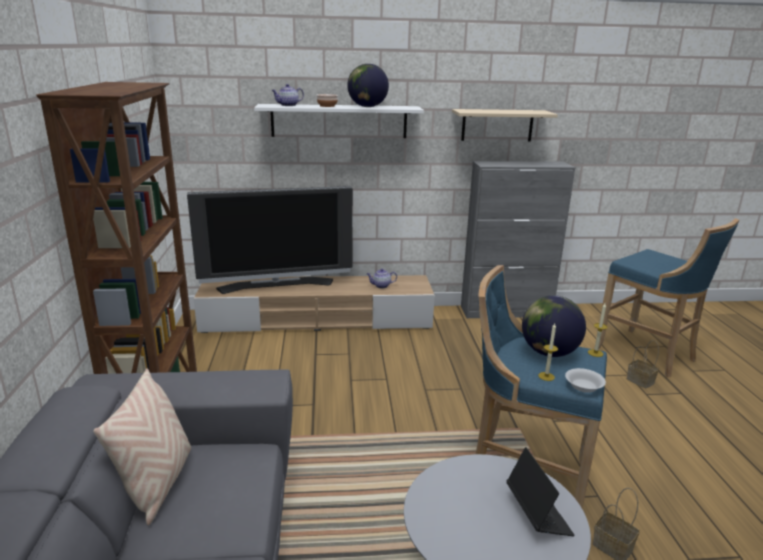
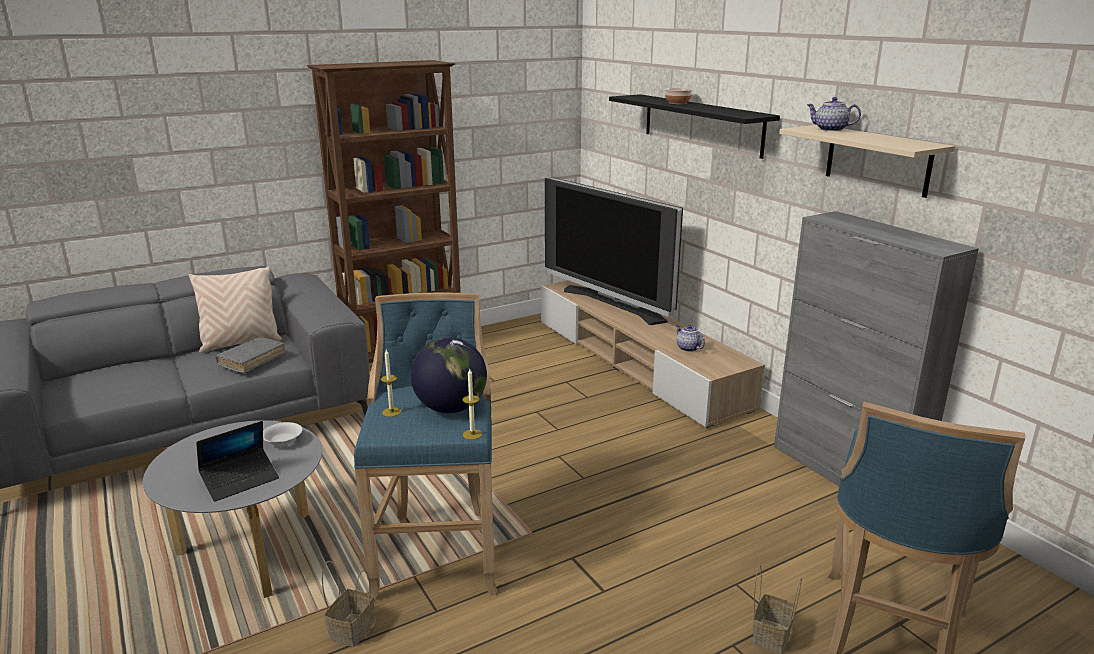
camera: 65 degrees right, 0 degrees up
white shelf [254,104,424,138] -> black shelf [609,94,780,159]
teapot [272,84,304,106] -> teapot moved to [807,97,861,131]
globe [347,64,389,107] -> none
white bowl [565,368,606,393] -> white bowl moved to [263,422,302,446]
none -> grey book [215,337,285,373]

